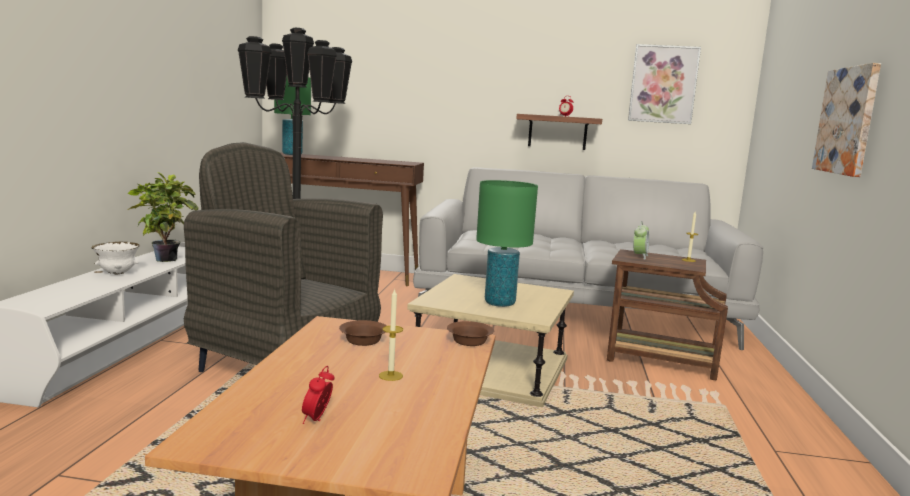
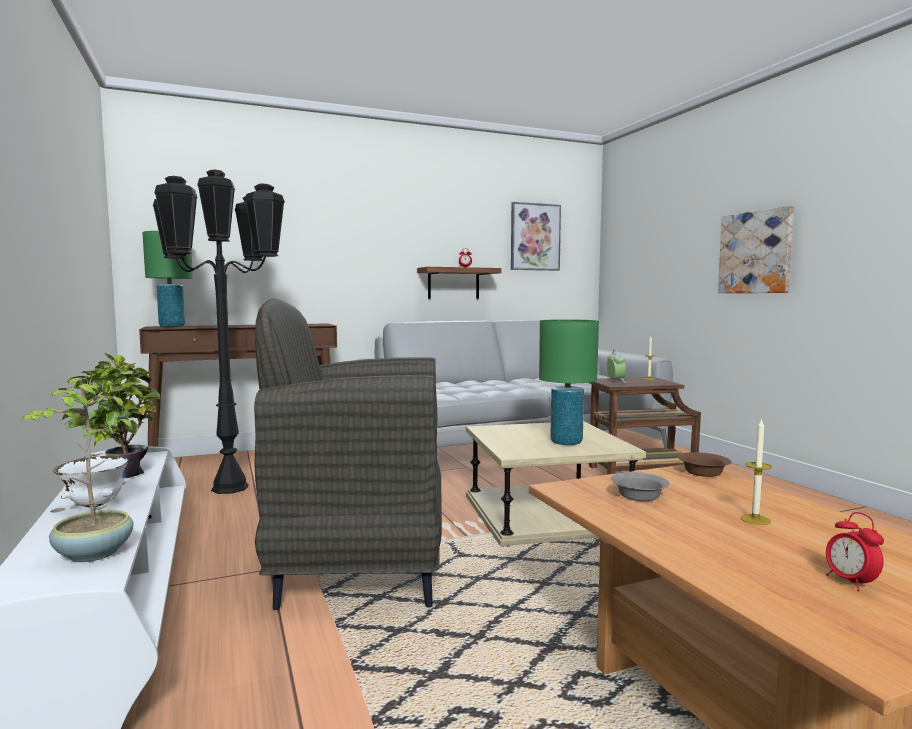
camera: 30 degrees left, 5 degrees down
brown bowl [339,320,387,346] -> grey bowl [611,472,670,501]
none -> potted plant [20,376,134,562]

